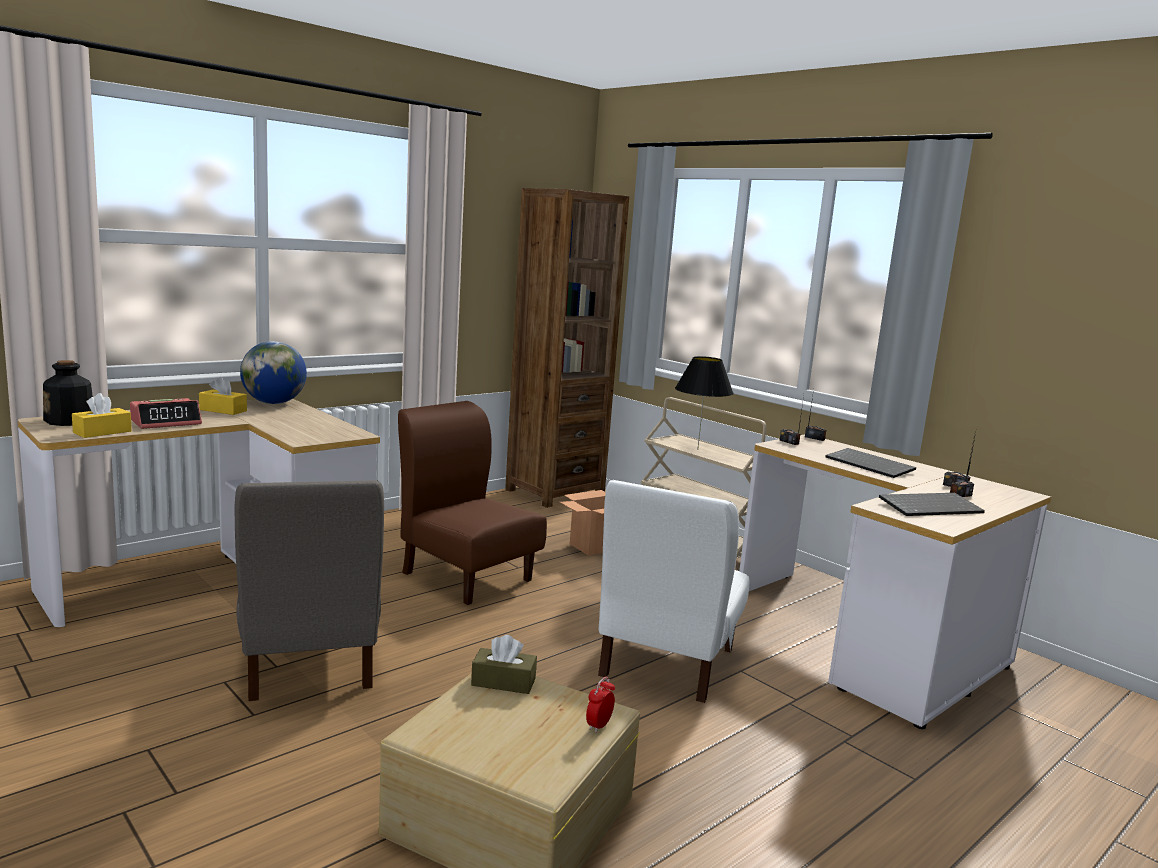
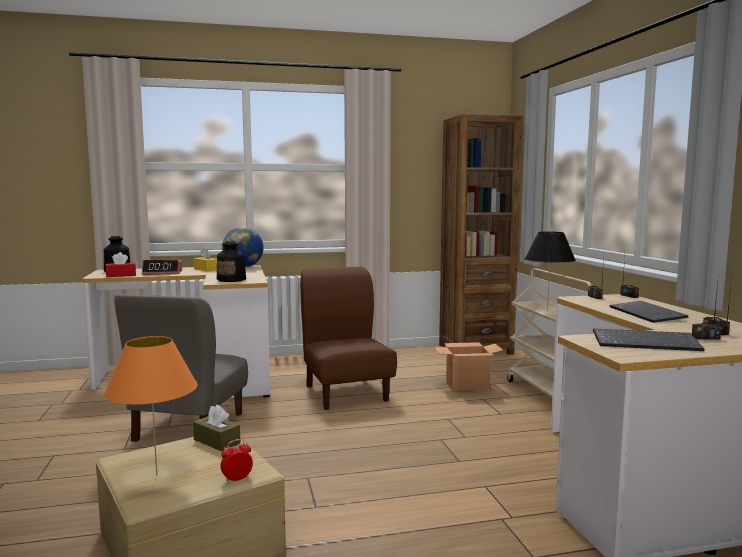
camera: 30 degrees right, 5 degrees down
yellow tissue box [72,393,132,438] -> red tissue box [105,252,136,277]
white chair [598,480,749,703] -> none
none -> orange table lamp [104,336,198,476]
none -> bottle [217,241,246,282]

